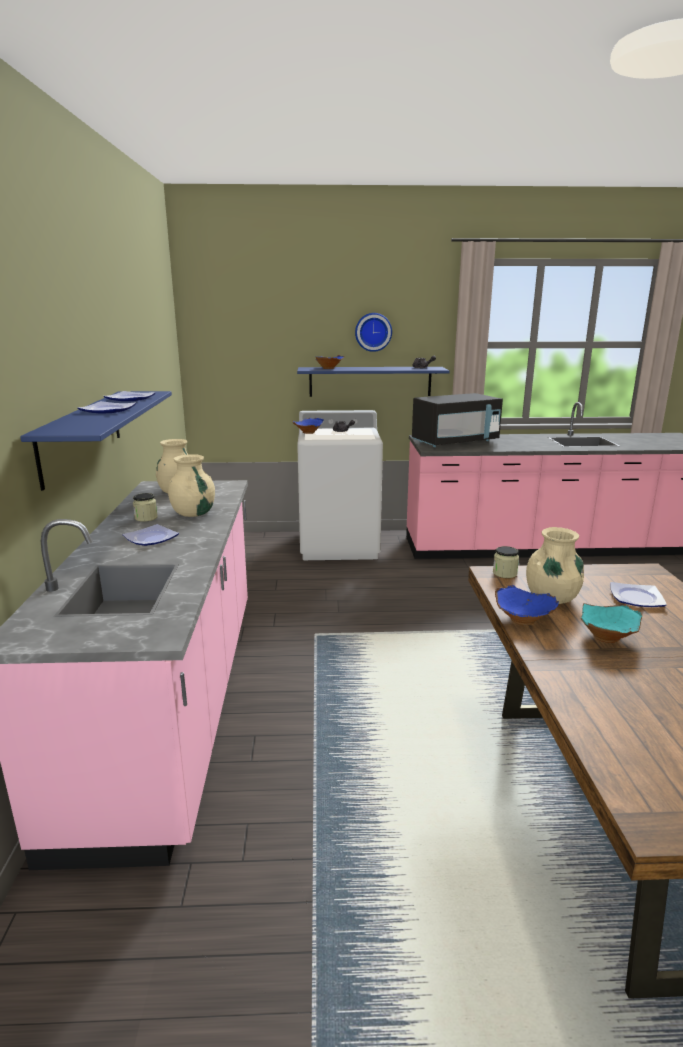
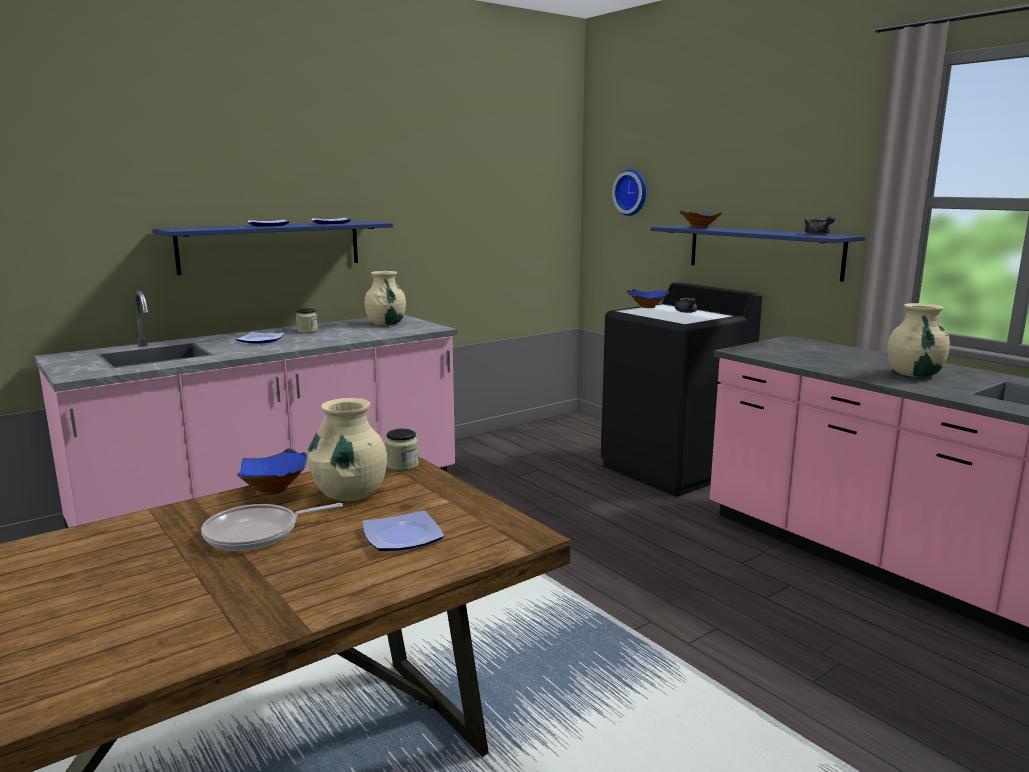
camera: 55 degrees right, 5 degrees down
beige vase [168,454,215,517] -> beige vase moved to [887,303,950,377]
white washing machine [297,410,383,560] -> black washing machine [601,282,762,496]
wall clock [355,313,392,352] -> wall clock moved to [612,169,646,216]
black microwave [412,393,503,447] -> none
turquoise bowl [581,603,642,643] -> frying pan [201,503,343,551]

